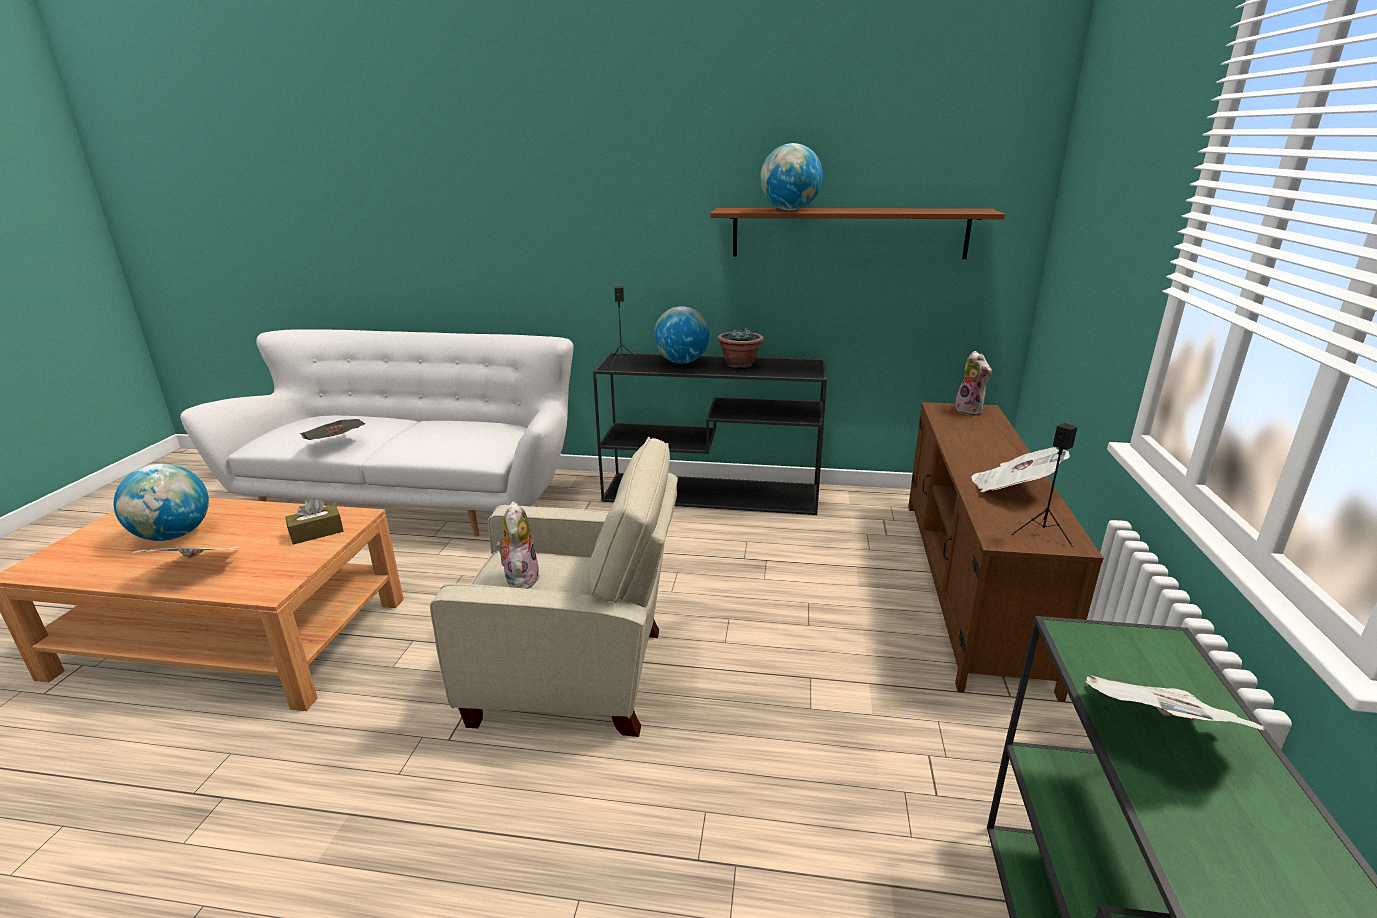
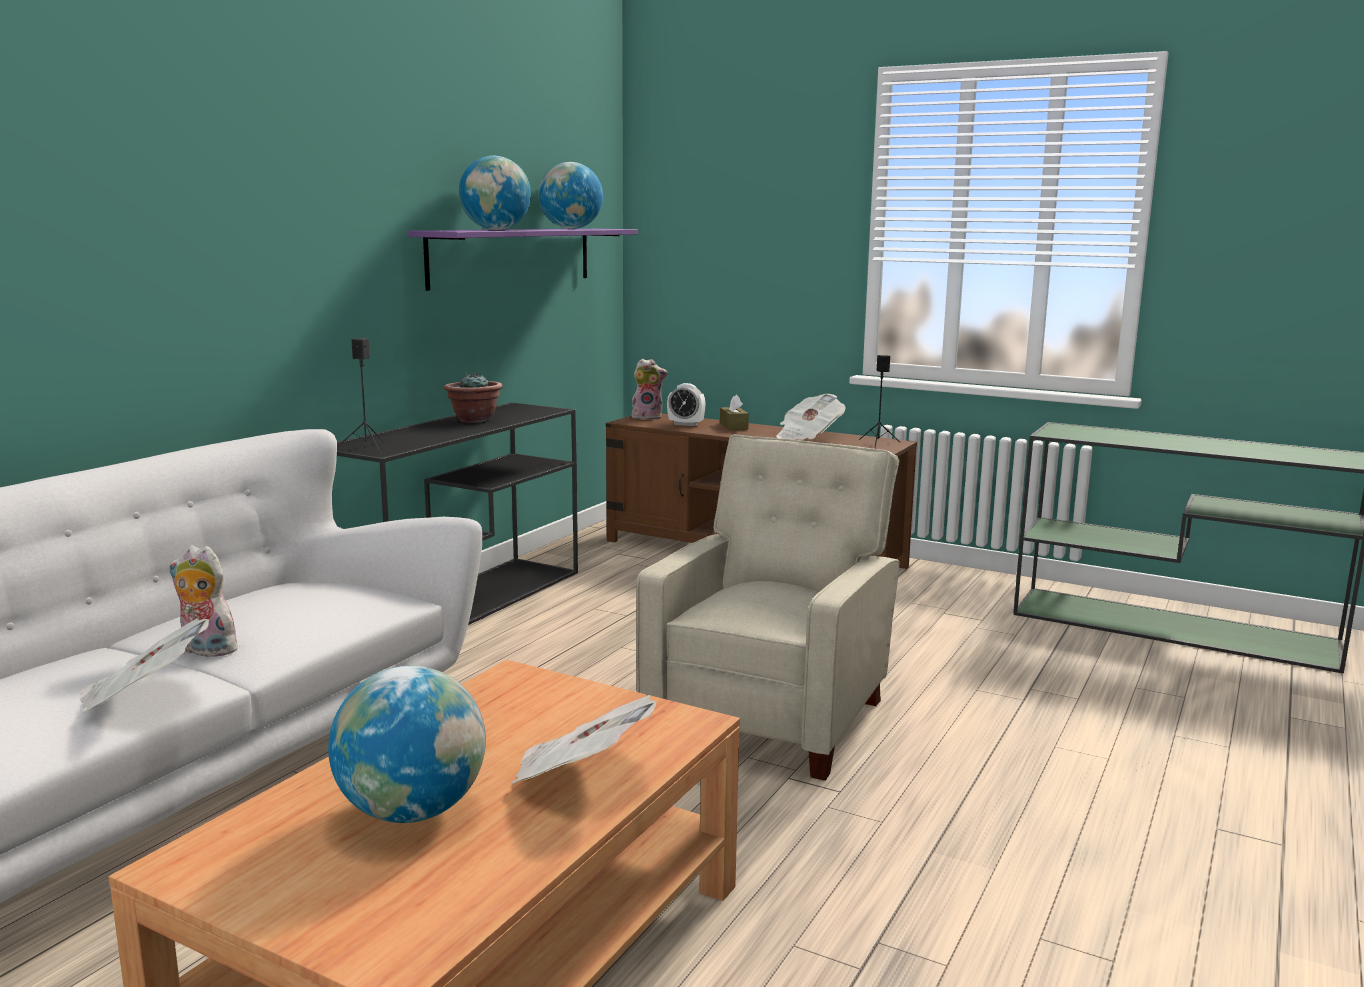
camera: 70 degrees left, 10 degrees down
brown tissue box [285,498,343,545] -> brown tissue box moved to [720,395,749,430]
plush toy [496,501,540,589] -> plush toy moved to [169,545,238,657]
globe [654,306,710,364] -> globe moved to [539,162,603,229]
brown shelf [710,208,1005,259] -> purple shelf [408,229,638,291]
newspaper [1085,675,1265,730] -> none
none -> alarm clock [667,383,705,426]

